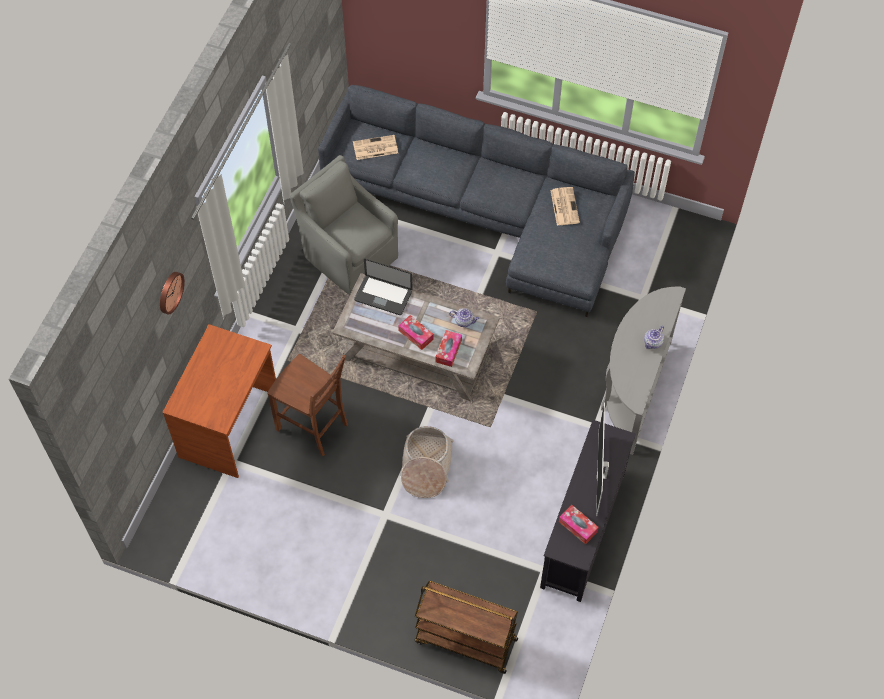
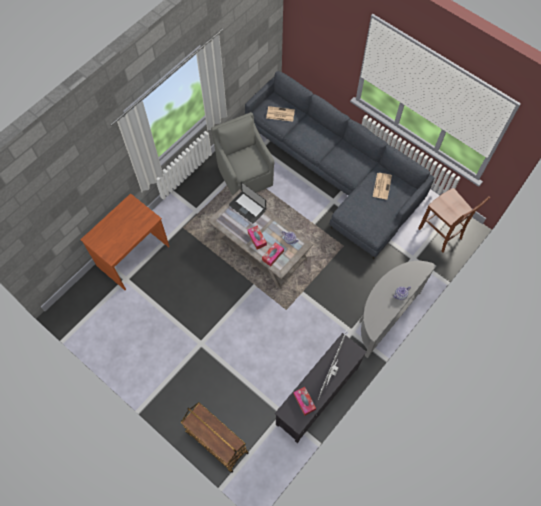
camera: 20 degrees right, 5 degrees up
wall clock [160,272,185,315] -> none
brown chair [267,354,348,456] -> brown chair moved to [418,188,490,253]
basket [401,426,453,498] -> none

